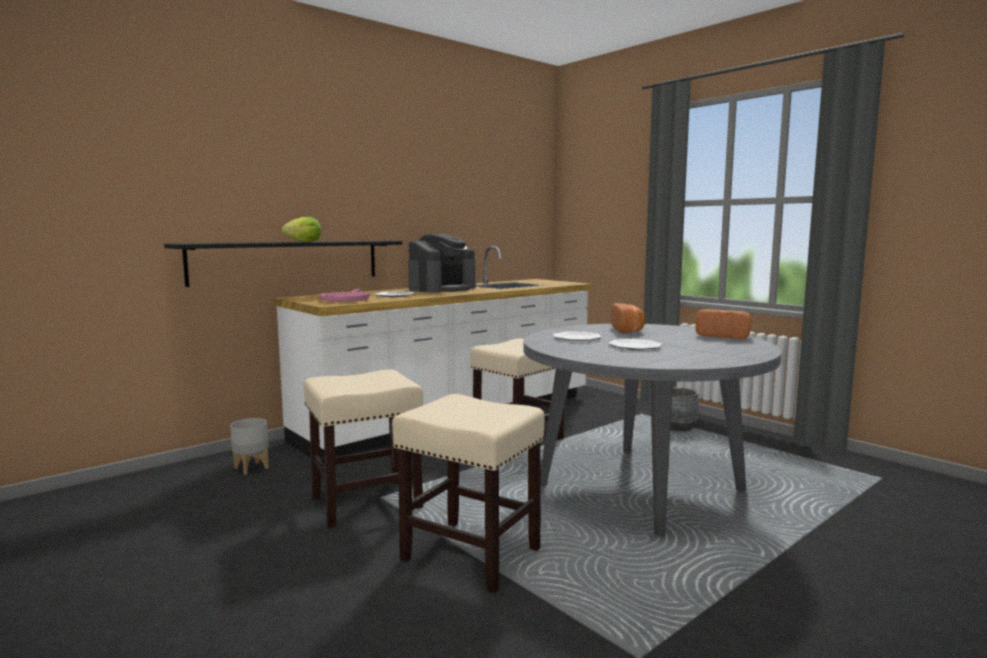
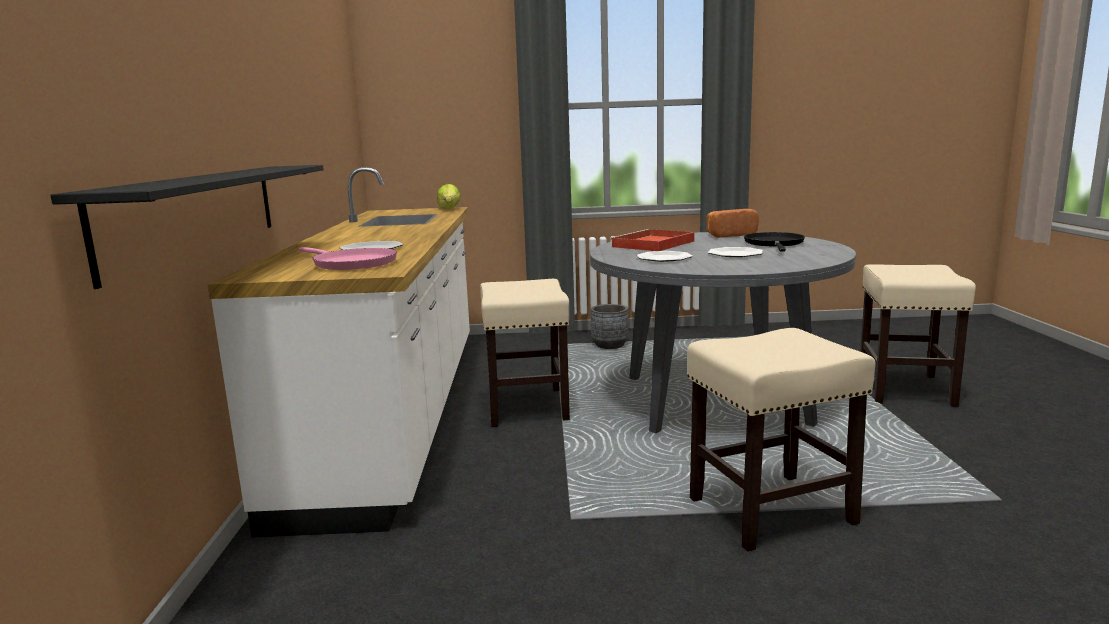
camera: 50 degrees left, 5 degrees up
grey planter [230,418,269,475] -> none
lettuce [281,217,321,242] -> lettuce moved to [437,184,461,209]
beige stool [304,369,423,528] -> beige stool moved to [860,264,976,407]
coffee machine [408,234,476,293] -> none
bread [611,303,645,333] -> red tray [610,229,695,251]
none -> black frying pan [744,232,805,252]

